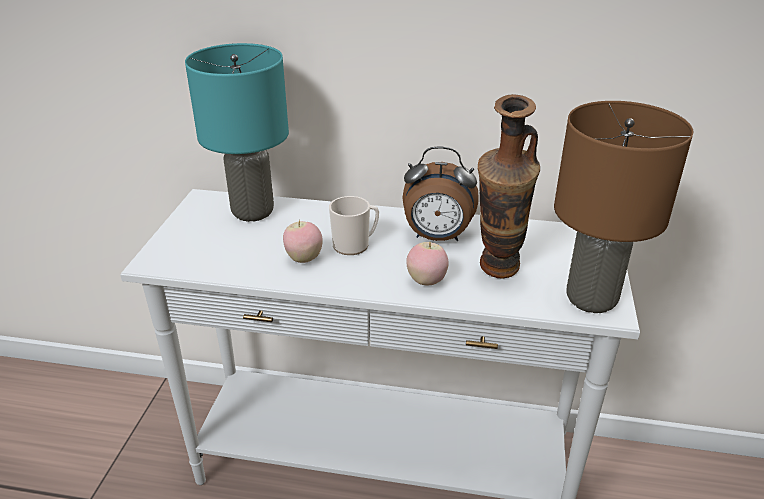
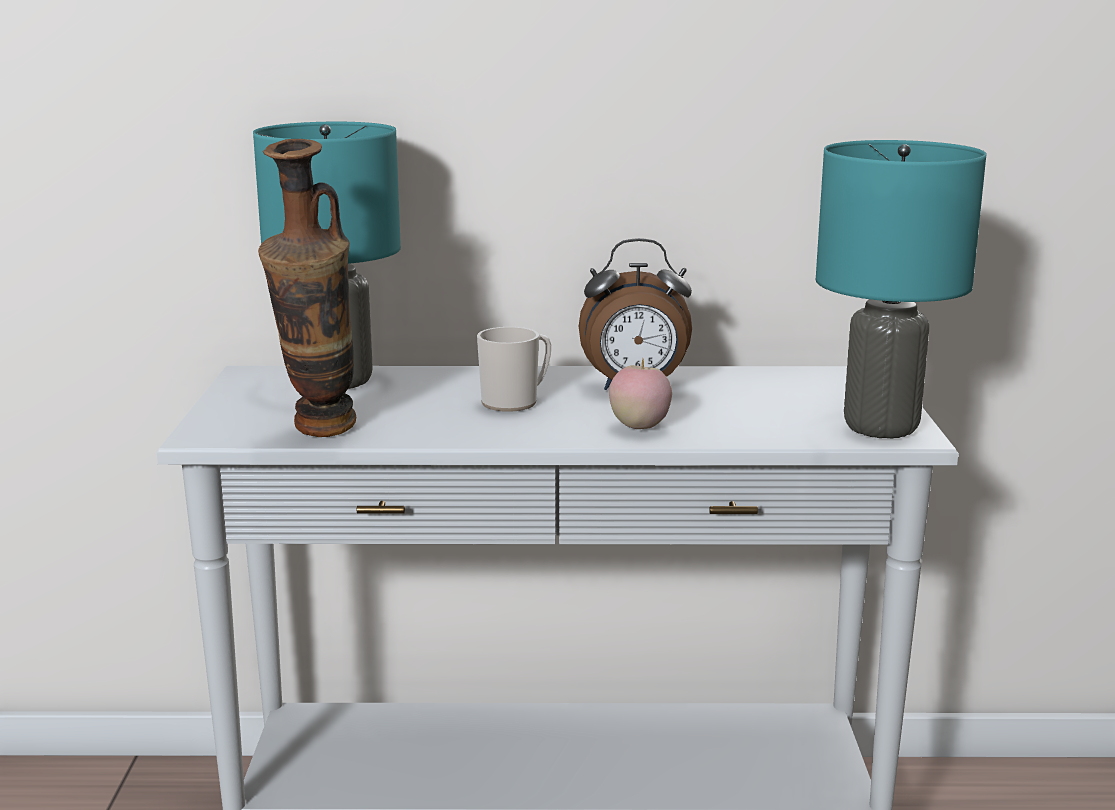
camera: 10 degrees left, 15 degrees down
apple [283,219,323,263] -> none
vase [478,94,540,279] -> vase moved to [258,139,356,437]
brown table lamp [554,101,693,313] -> turquoise table lamp [816,140,986,438]

